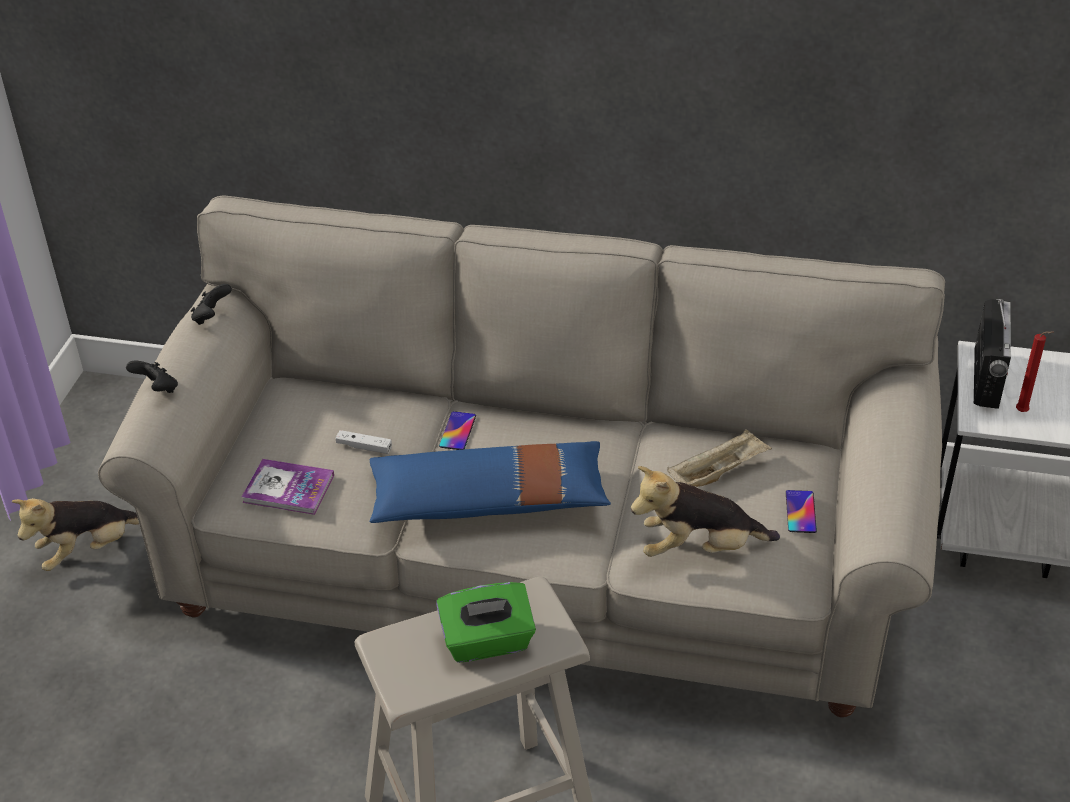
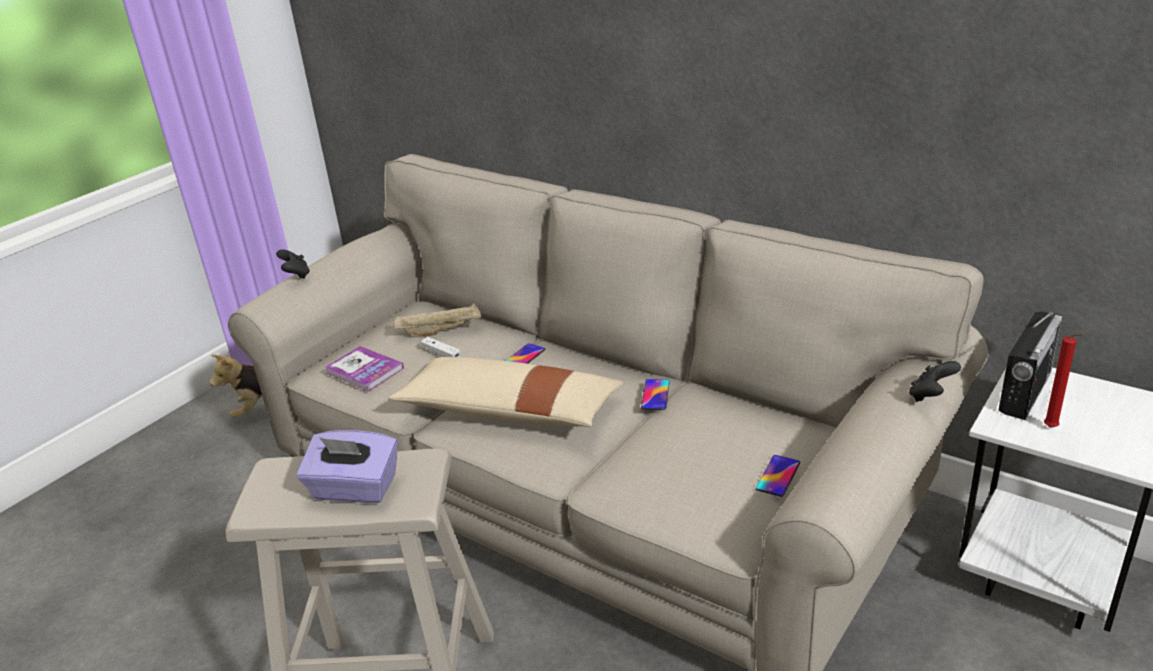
camera: 25 degrees right, 10 degrees down
black game controller [191,284,232,325] -> black game controller moved to [909,361,961,402]
blue pillow [370,441,611,523] -> beige pillow [389,357,623,427]
green tissue box [436,582,536,663] -> purple tissue box [297,430,398,503]
plush toy [631,466,780,557] -> none
beige tray [667,429,772,487] -> beige tray moved to [393,303,481,336]
none -> phone [641,379,670,410]

